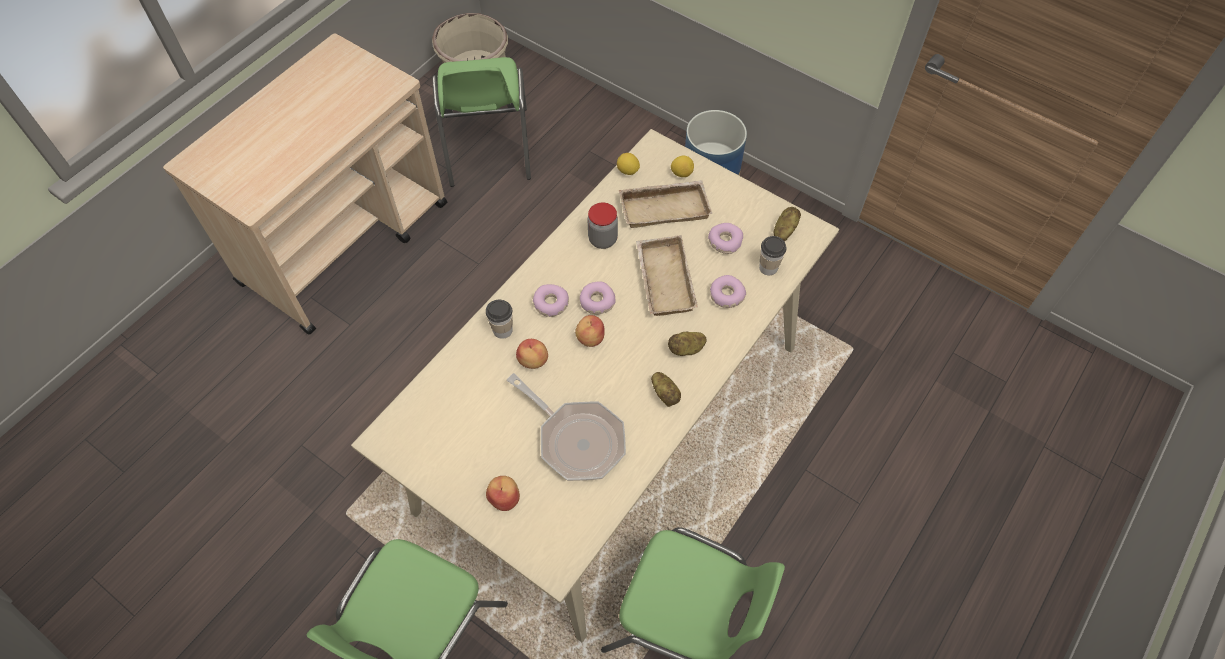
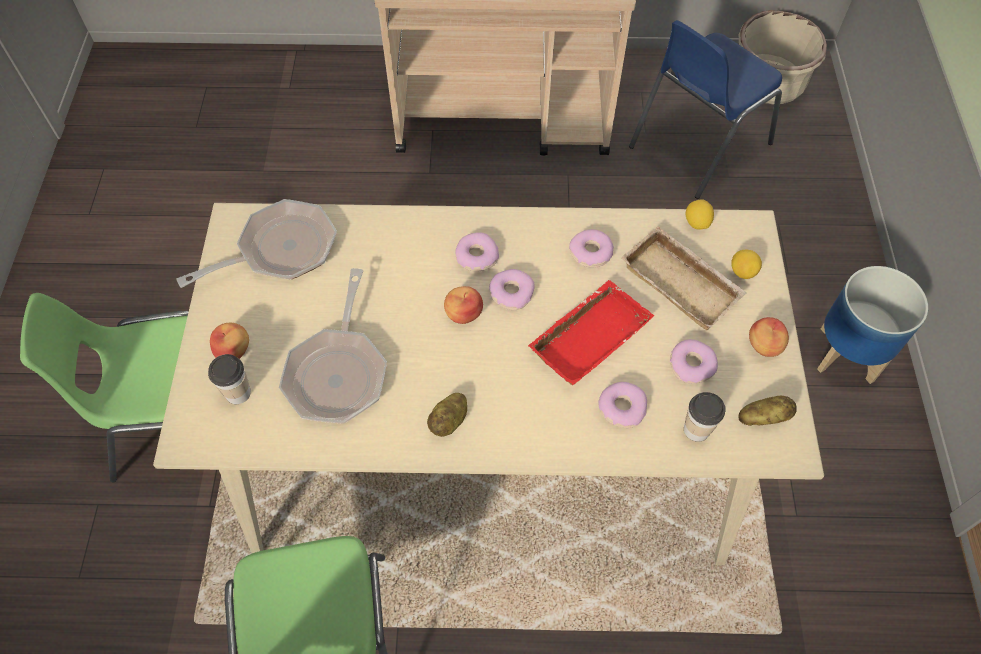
camera: 55 degrees right, 0 degrees up
green chair [432,57,531,187] -> blue chair [629,20,782,199]
cup [486,300,513,339] -> cup moved to [208,354,251,404]
apple [516,339,548,369] -> apple moved to [749,317,789,357]
jar [588,202,618,249] -> donut [569,229,614,268]
beige tray [636,235,698,316] -> red tray [528,280,654,385]
potato [668,331,707,356] -> none
none -> frying pan [176,199,337,288]

